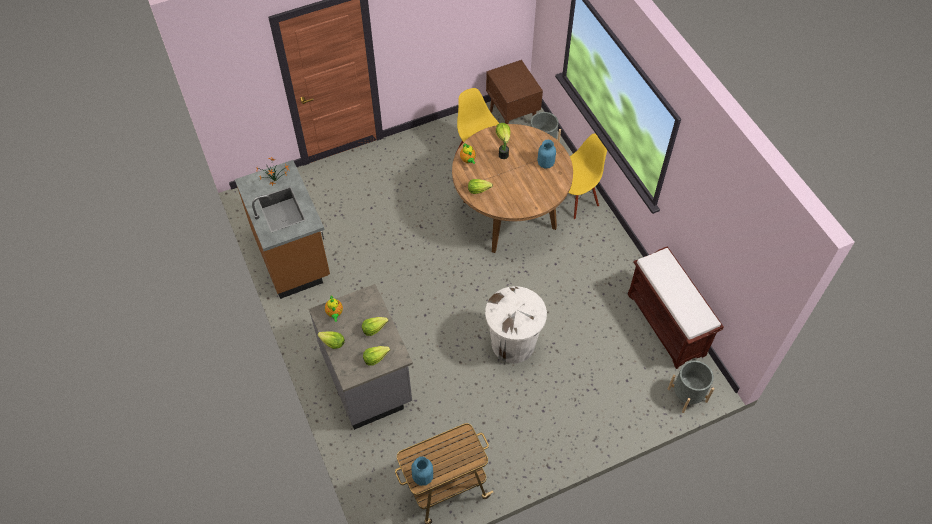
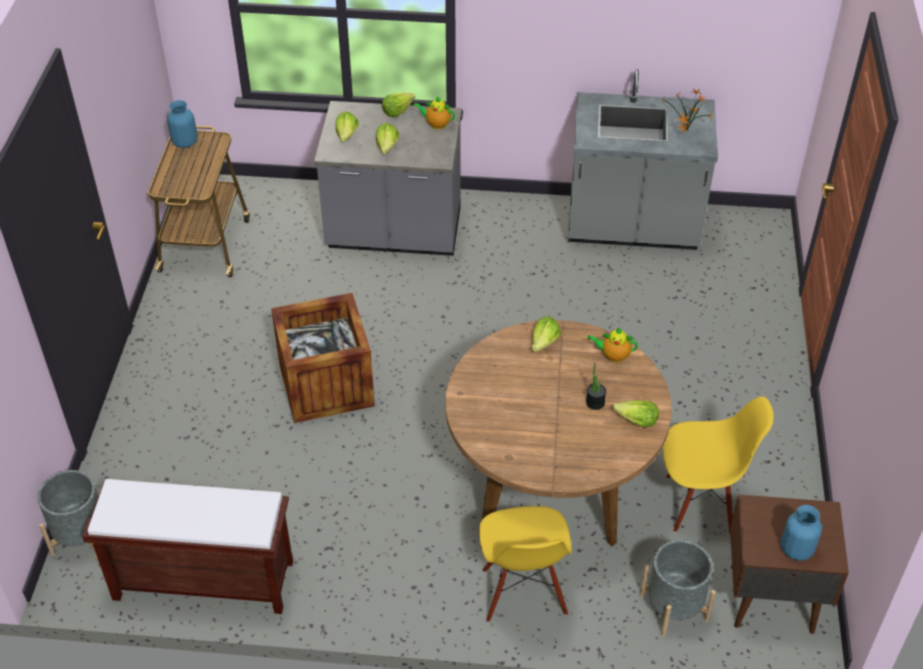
camera: 120 degrees right, 10 degrees down
brown counter [235,160,330,299] -> grey counter [568,69,718,250]
white trash can [485,286,547,363] -> crate [271,293,375,423]
blue vase [538,140,556,169] -> blue vase moved to [781,505,822,561]

